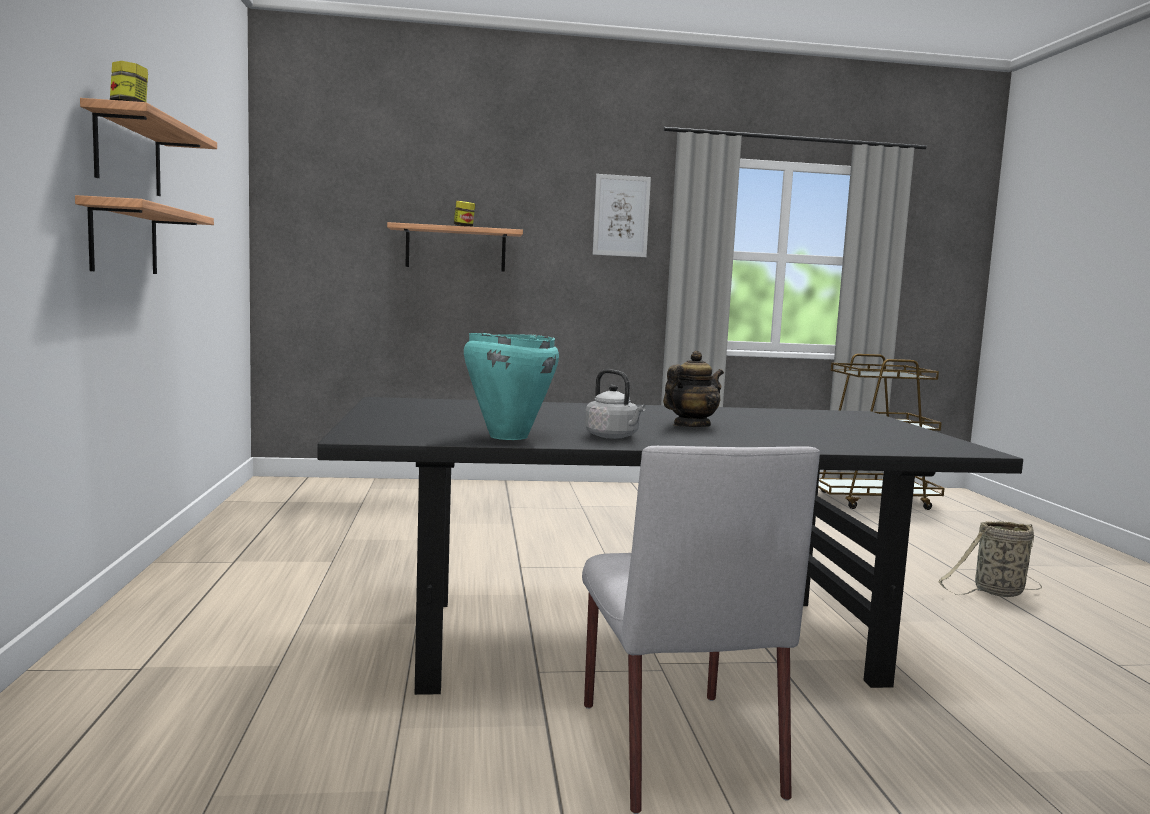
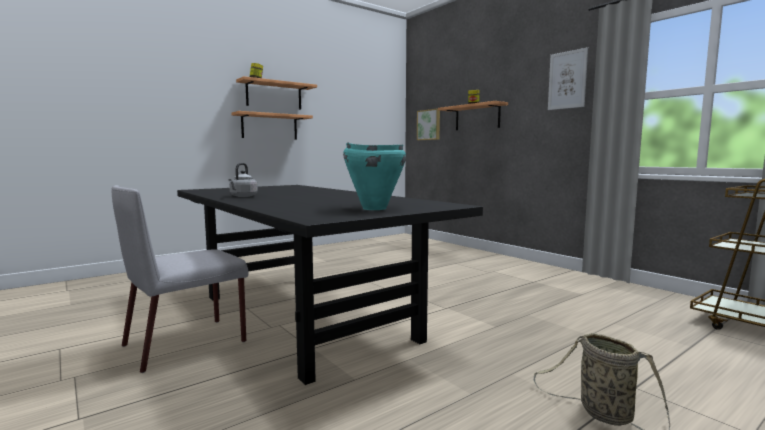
camera: 60 degrees right, 0 degrees up
turquoise cooking pot [464,333,559,440] -> turquoise cooking pot moved to [343,143,406,210]
teapot [663,351,724,427] -> none
none -> picture [417,108,440,140]

